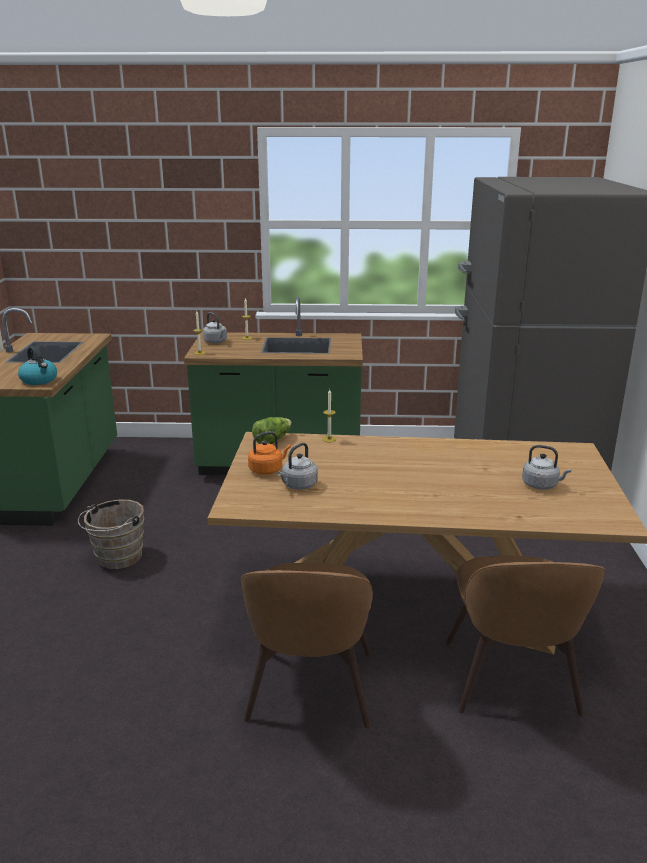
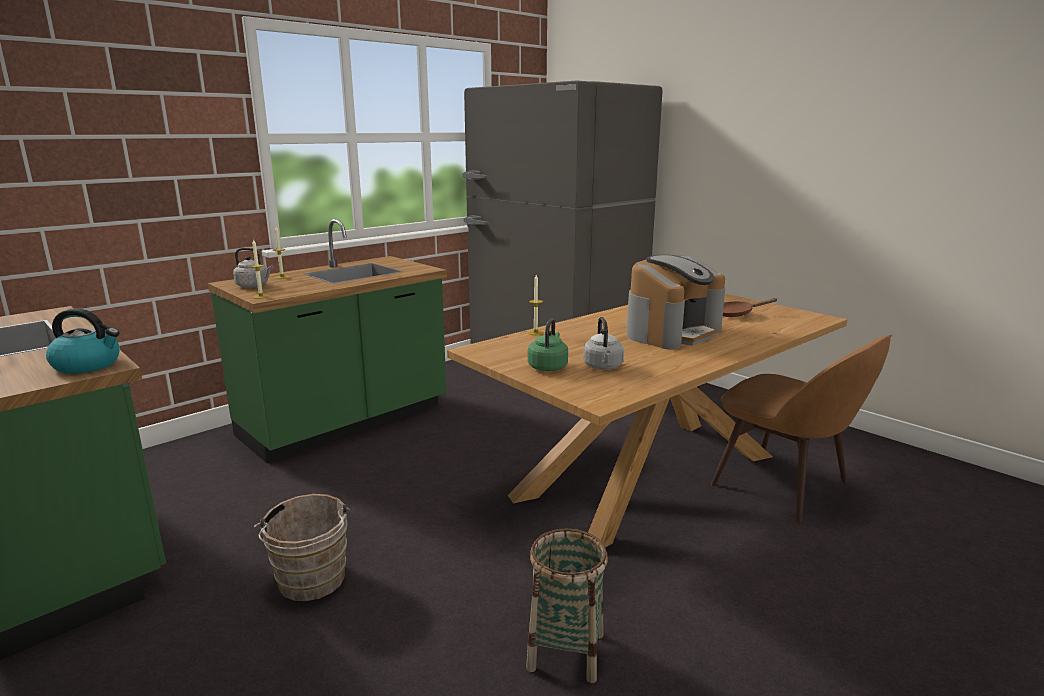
camera: 45 degrees left, 5 degrees down
brown chair [241,563,373,728] -> none
orange kettle [248,431,291,475] -> green kettle [528,318,568,371]
lettuce [252,417,292,444] -> none
grey kettle [522,445,571,490] -> brown frying pan [723,298,777,317]
none -> basket [526,529,608,683]
none -> coffee machine [626,255,725,350]

